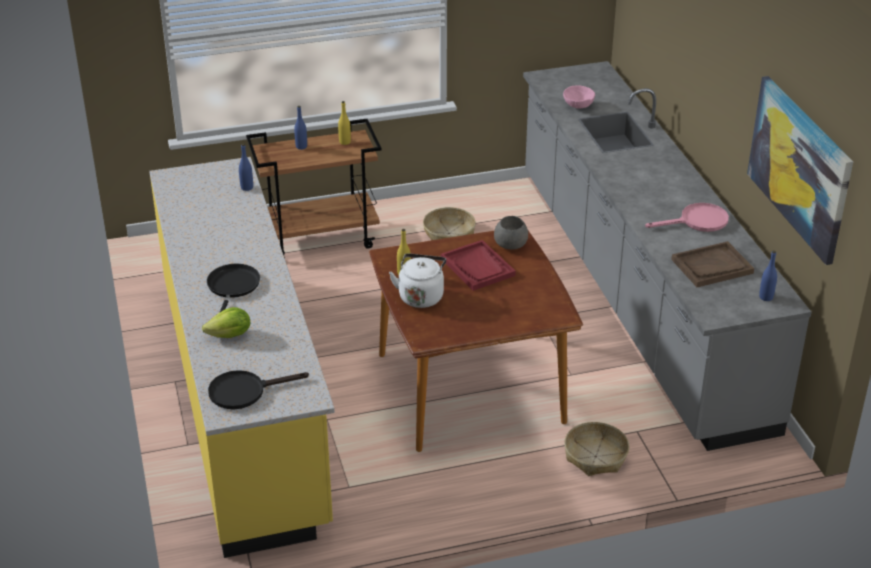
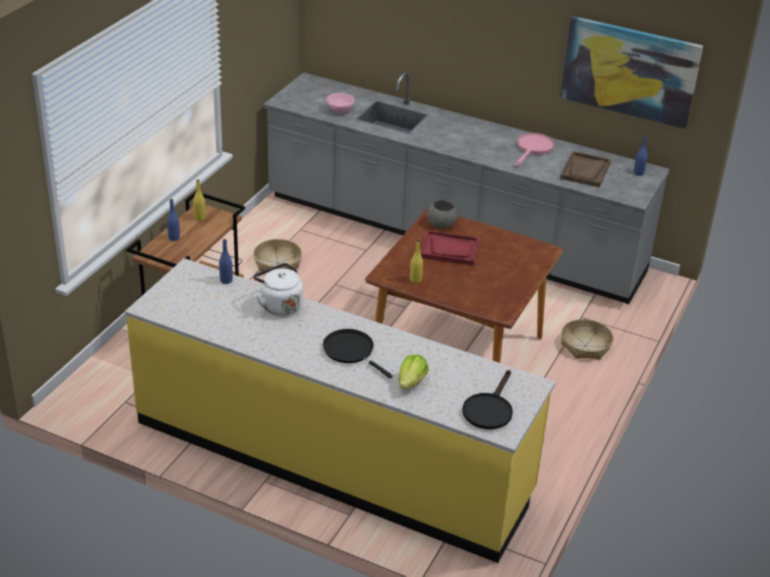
camera: 50 degrees left, 0 degrees up
white kettle [389,253,446,308] -> white kettle moved to [253,263,303,316]

